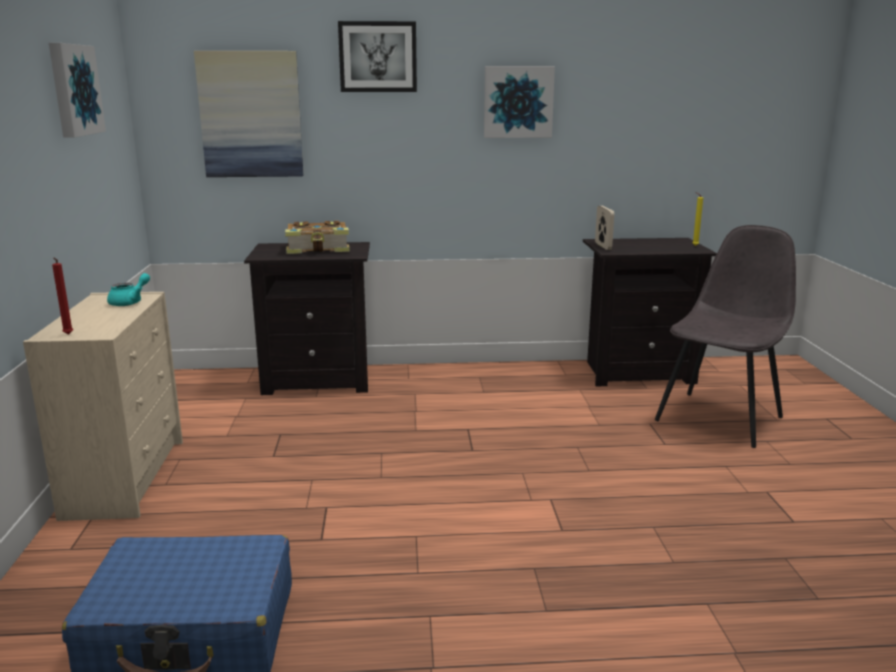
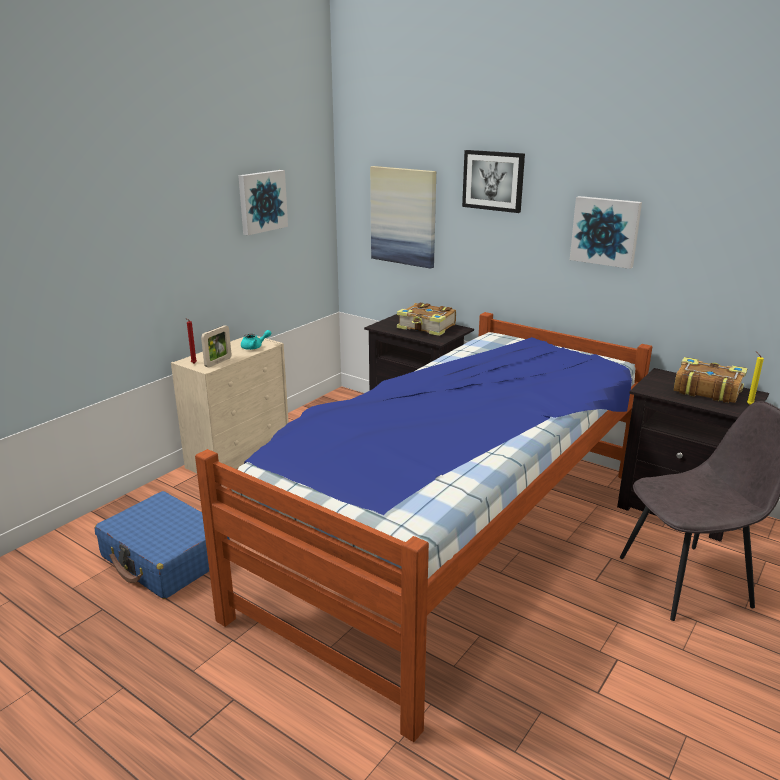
camera: 40 degrees right, 5 degrees up
picture frame [595,206,614,250] -> picture frame moved to [201,325,232,367]
none -> bed [195,312,652,742]
none -> book [674,357,748,403]

